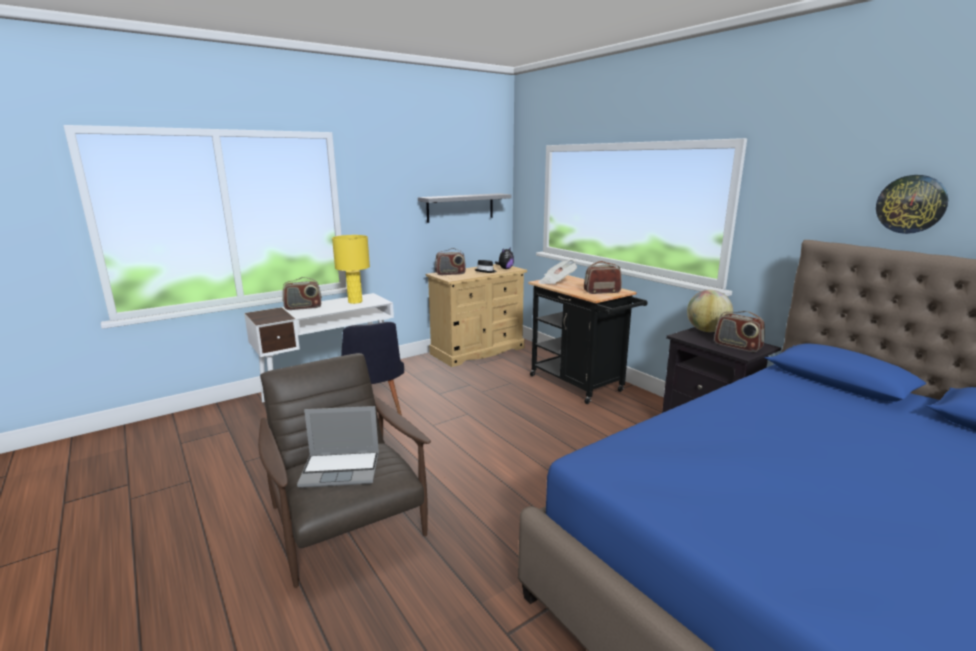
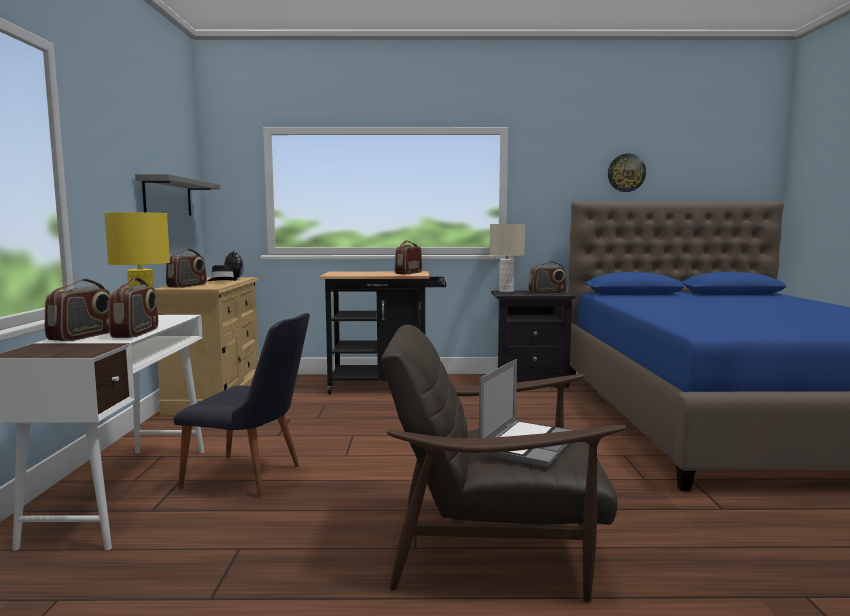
camera: 55 degrees left, 10 degrees down
newspaper [538,260,577,284] -> none
globe [687,290,733,332] -> beige table lamp [490,224,525,292]
none -> radio [109,277,158,338]

